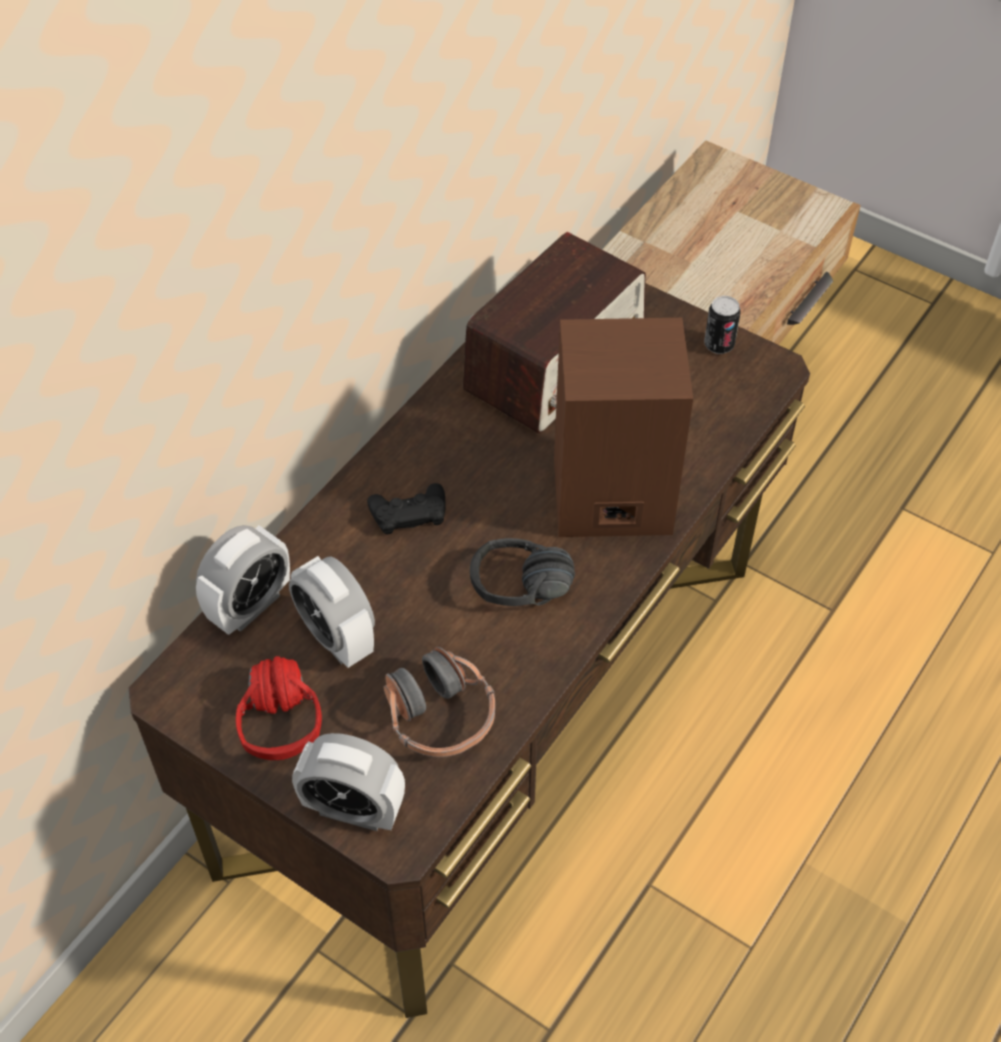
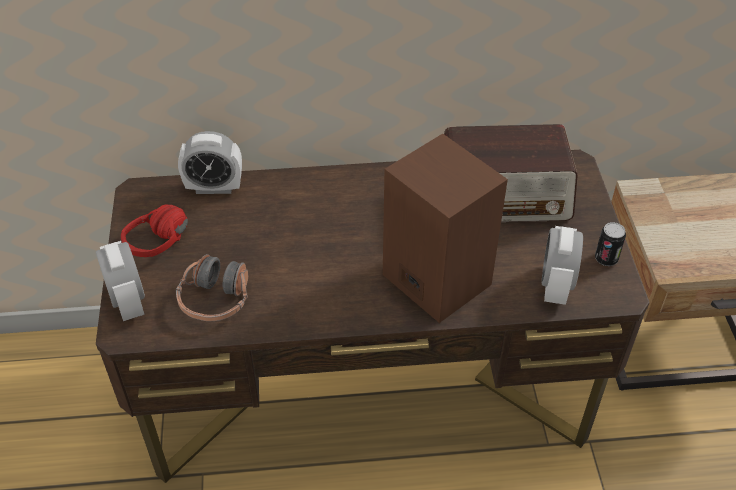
camera: 50 degrees right, 5 degrees down
alarm clock [289,556,375,668] -> alarm clock moved to [542,226,583,305]
black game controller [367,483,446,535] -> none
black headphones [470,538,575,606] -> none

